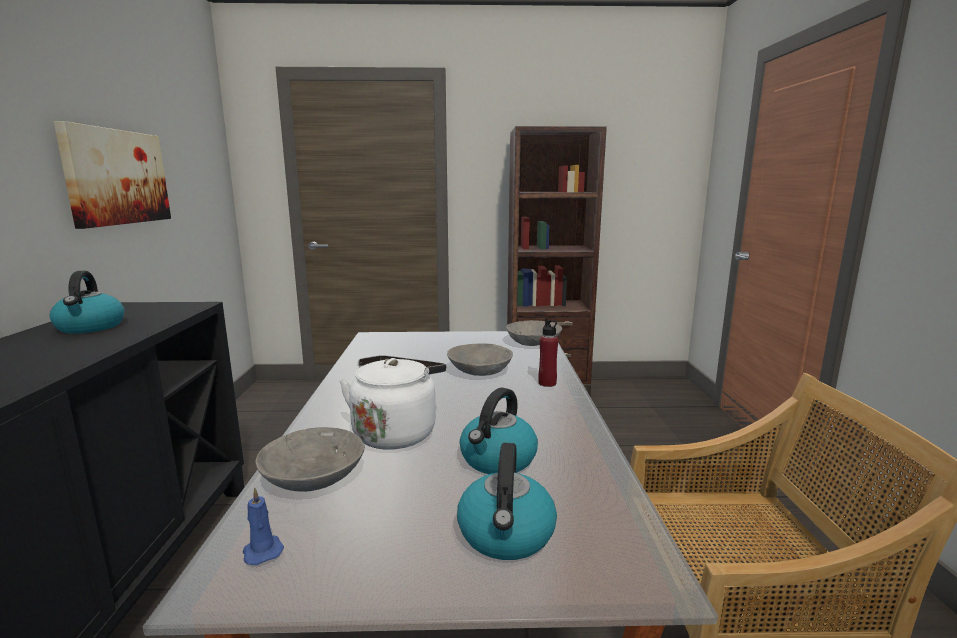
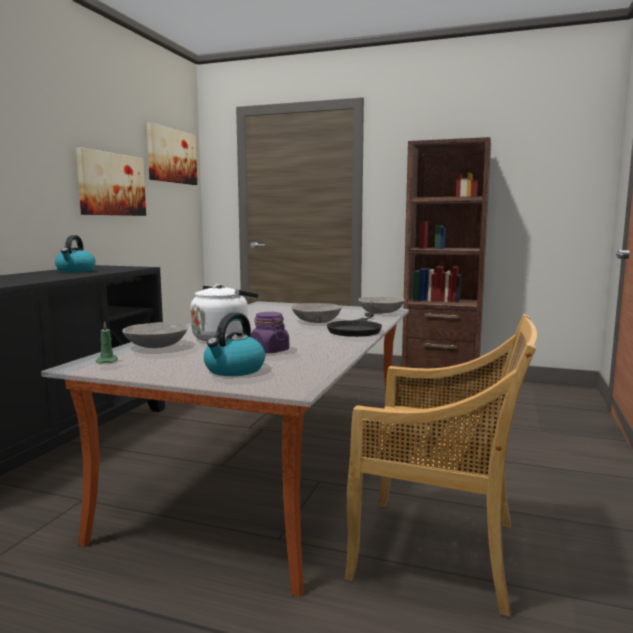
camera: 20 degrees right, 5 degrees down
blue candle [243,487,284,565] -> green candle [96,322,118,363]
kettle [460,388,538,474] -> purple jar [250,312,289,353]
red bottle [538,318,558,387] -> black frying pan [327,313,382,337]
none -> picture [147,122,197,185]

